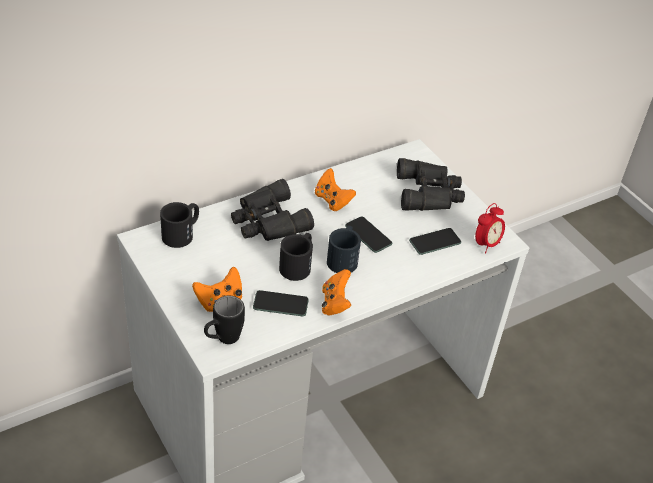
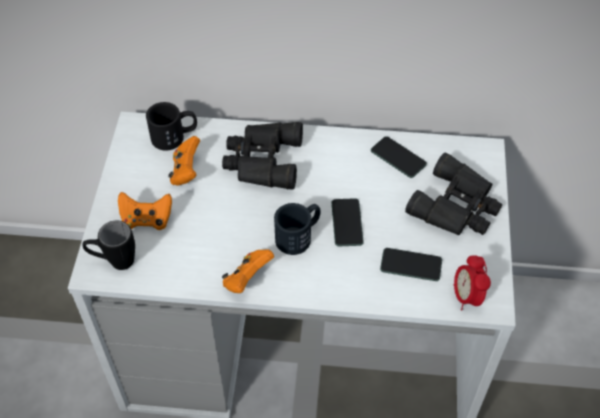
camera: 40 degrees right, 10 degrees up
phone [253,290,309,316] -> phone moved to [371,136,427,178]
black mug [279,233,313,281] -> none
orange game controller [315,168,356,211] -> orange game controller moved to [168,136,200,185]
alarm clock [475,203,505,253] -> alarm clock turned 90 degrees clockwise [453,255,491,310]

